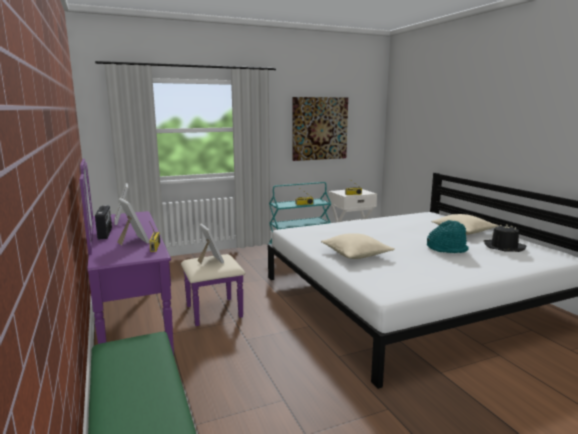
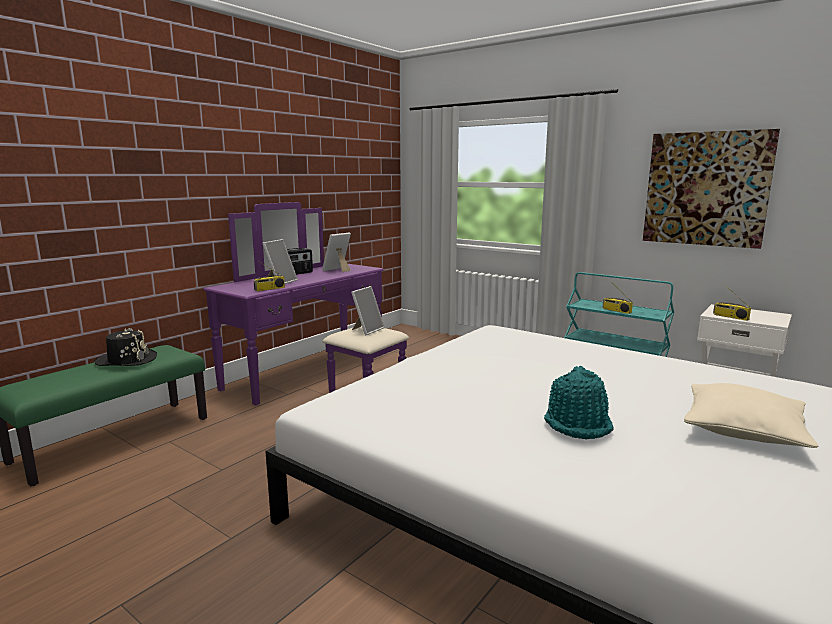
camera: 60 degrees right, 0 degrees up
beige pillow [321,233,394,259] -> none
black hat [484,225,527,252] -> black hat moved to [94,328,157,366]

